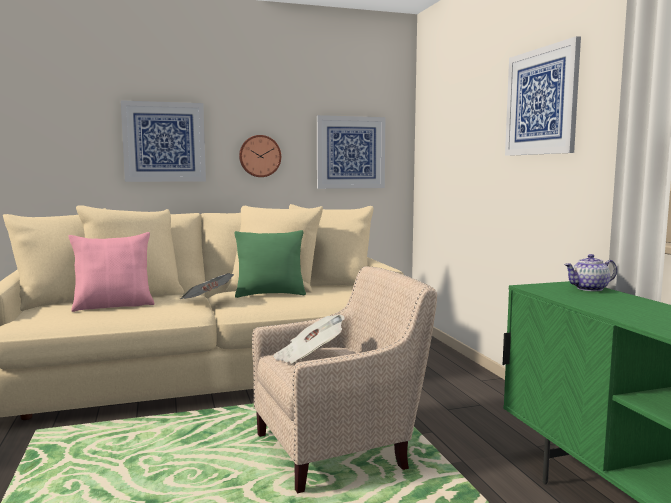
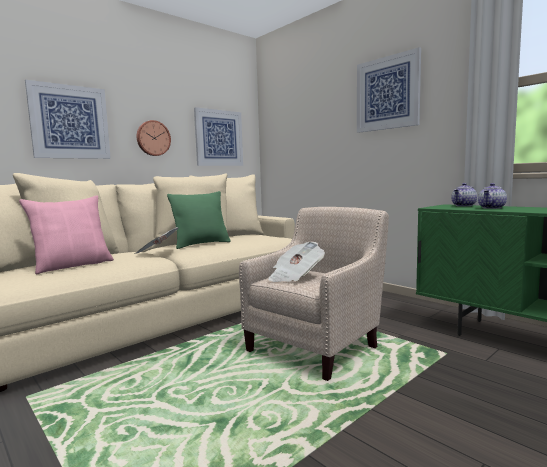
camera: 25 degrees left, 0 degrees up
none -> teapot [478,183,507,209]

